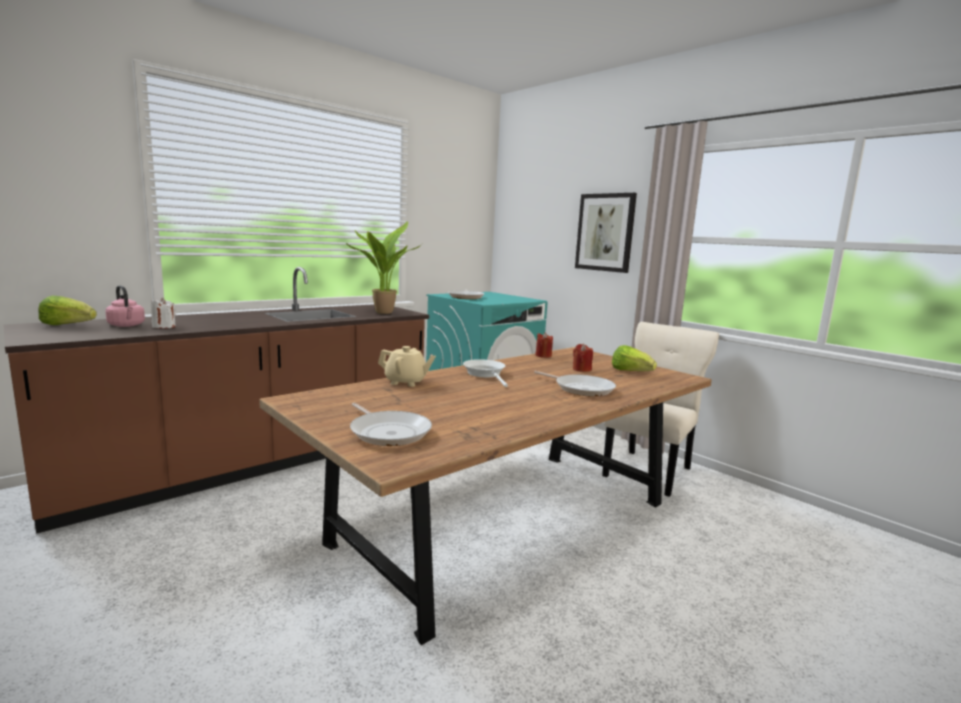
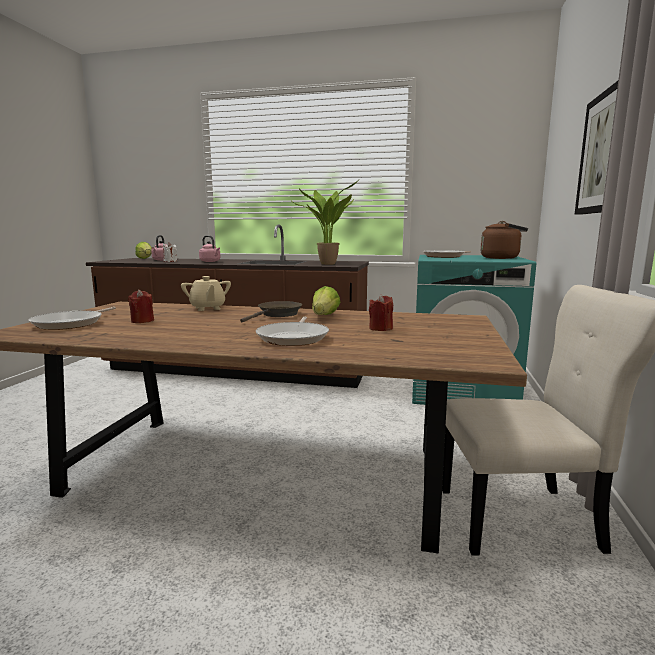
camera: 55 degrees right, 0 degrees up
white frying pan [463,359,508,387] -> brown frying pan [240,301,302,322]
red candle [535,333,553,358] -> red candle moved to [128,289,154,323]
lettuce [612,345,657,371] -> lettuce moved to [312,286,341,315]
none -> pink kettle [199,235,220,262]
none -> brown kettle [480,221,528,259]

